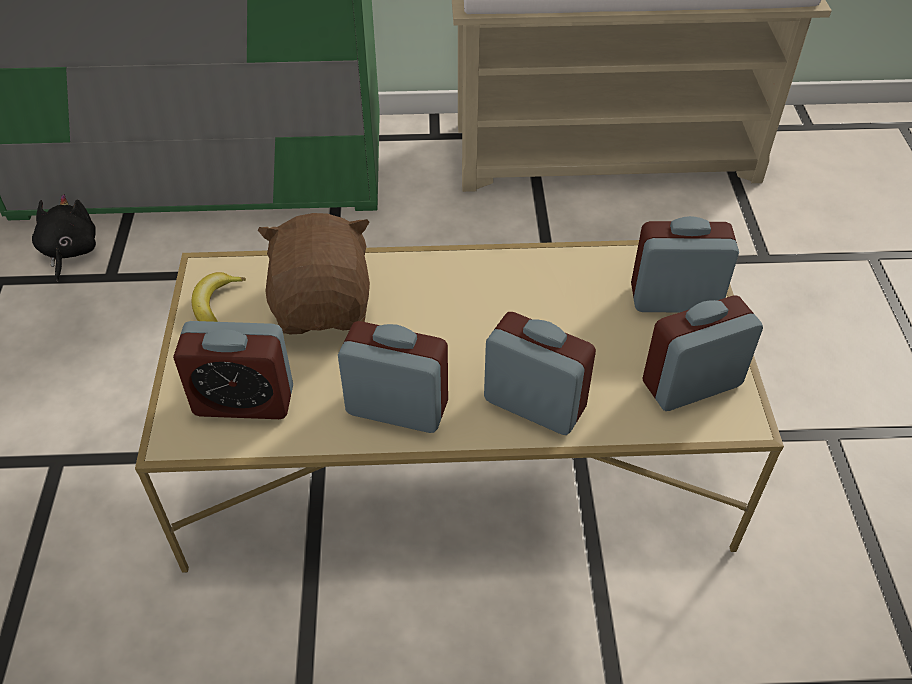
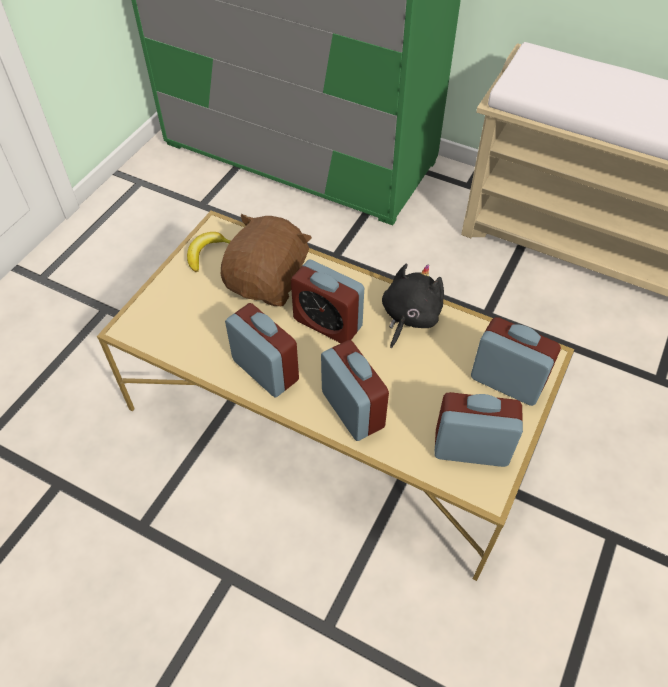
camera: 30 degrees right, 5 degrees up
black plush toy [32,194,96,282] -> black plush toy moved to [382,264,444,348]
alarm clock [173,321,293,419] -> alarm clock moved to [291,260,364,343]

